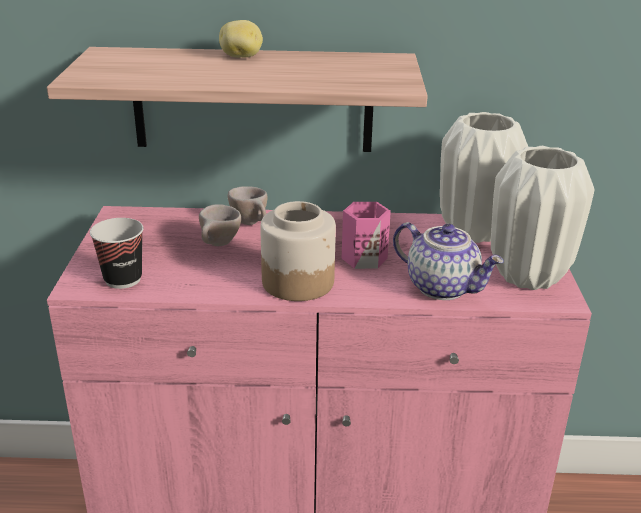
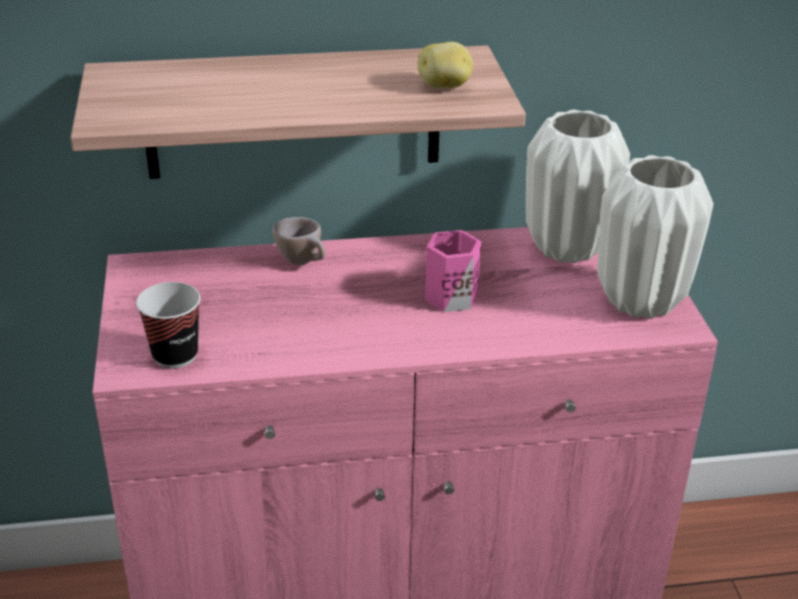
camera: 10 degrees left, 5 degrees up
beige cup [199,204,241,246] -> none
potato [219,20,263,57] -> potato moved to [418,42,473,88]
jar [260,201,336,301] -> none
teapot [393,222,504,300] -> none

